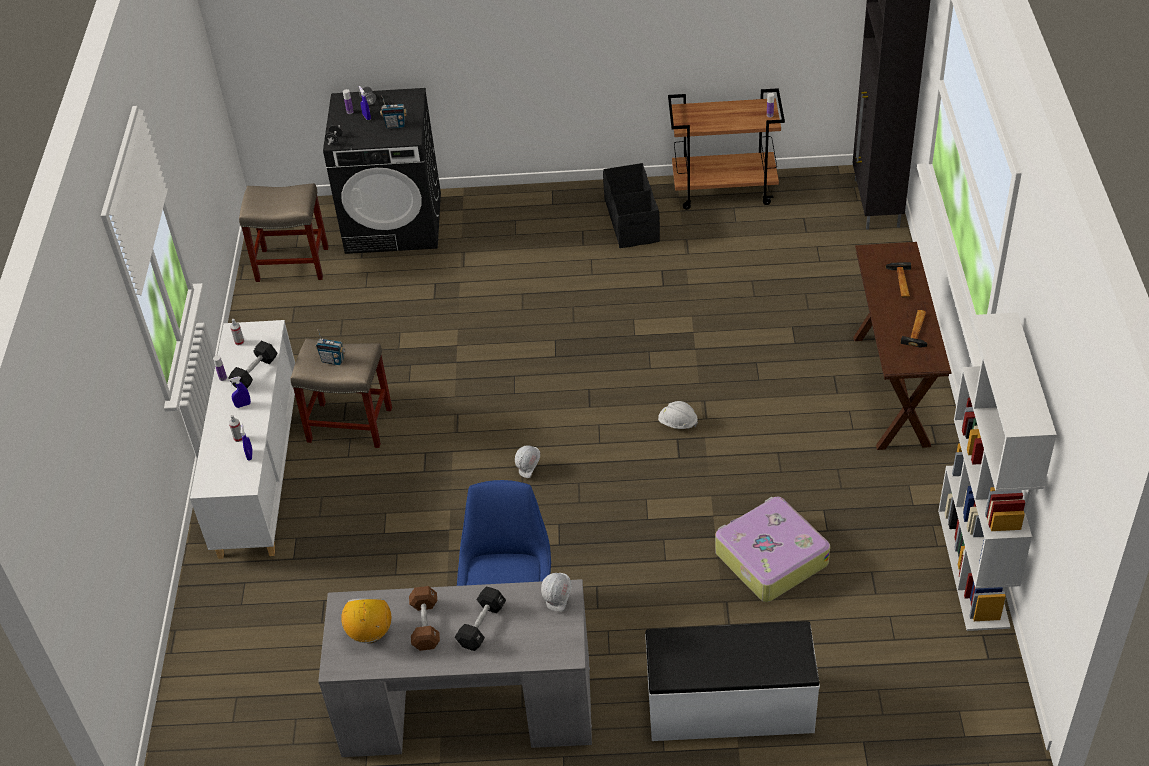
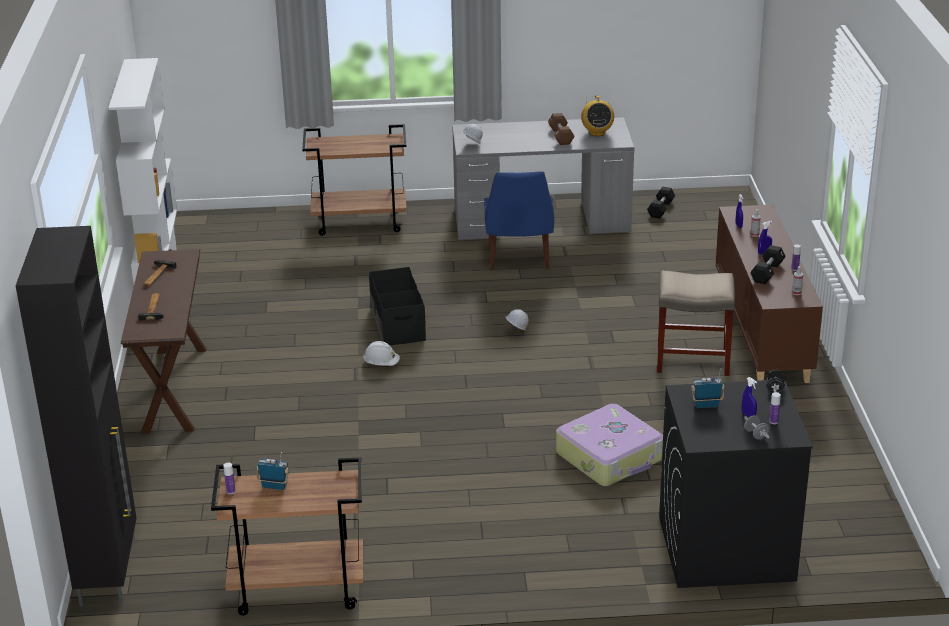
camera: 175 degrees right, 15 degrees down
white cabinet [190,320,295,559] -> brown cabinet [715,204,823,383]
beige stool [239,183,329,282] -> none
radio [315,330,346,365] -> radio moved to [256,452,290,490]
black dumbbell [455,587,506,651] -> black dumbbell moved to [647,186,675,218]
black storage box [603,163,660,248] -> black storage box moved to [369,267,426,345]
white bench [645,621,820,741] -> brown cart [302,124,407,236]
suitcase [715,497,830,602] -> suitcase moved to [556,404,663,486]

